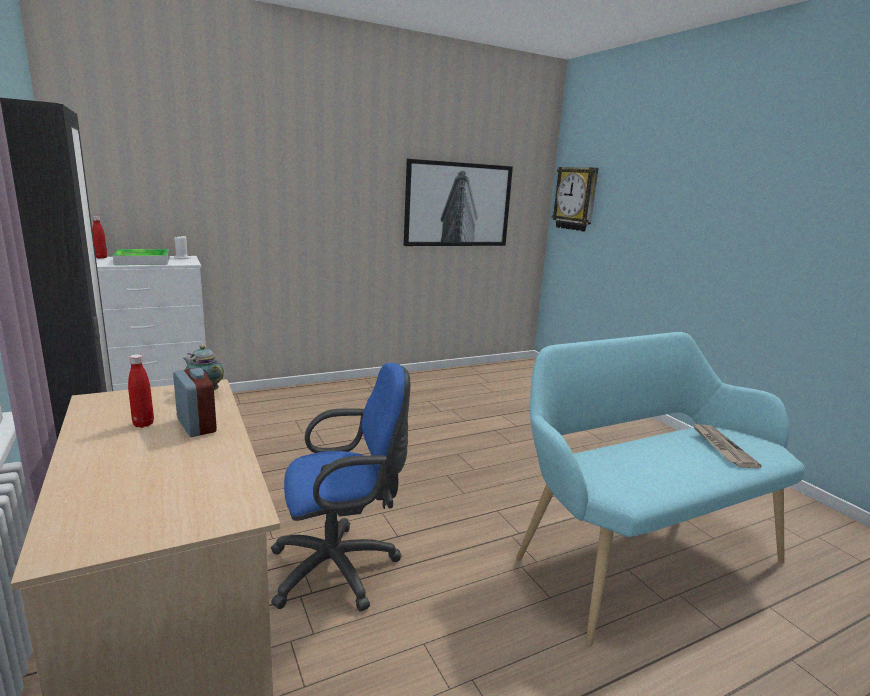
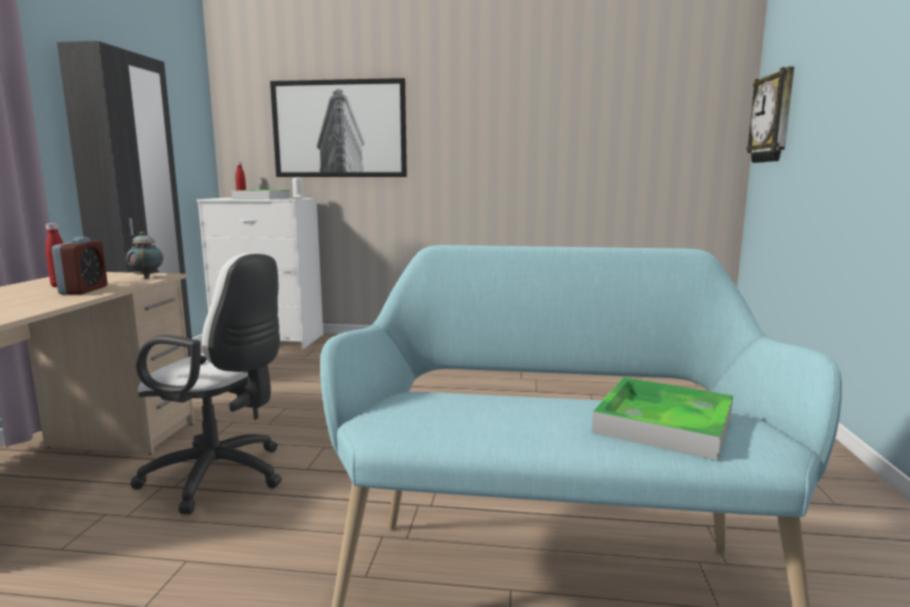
camera: 35 degrees right, 5 degrees down
blue office chair [271,363,410,612] -> white office chair [130,253,282,514]
picture [404,159,513,246] -> picture moved to [270,78,407,177]
newspaper [693,423,762,468] -> tray [592,377,733,461]

